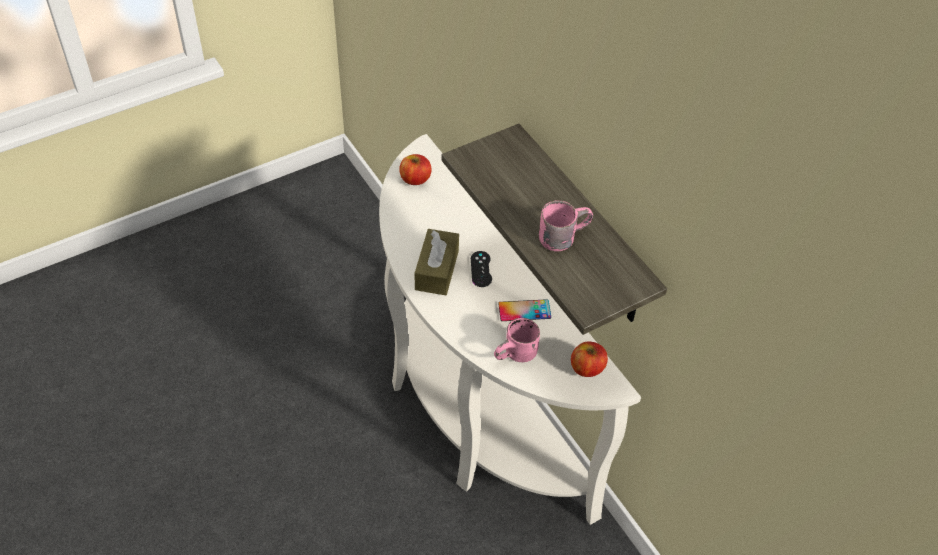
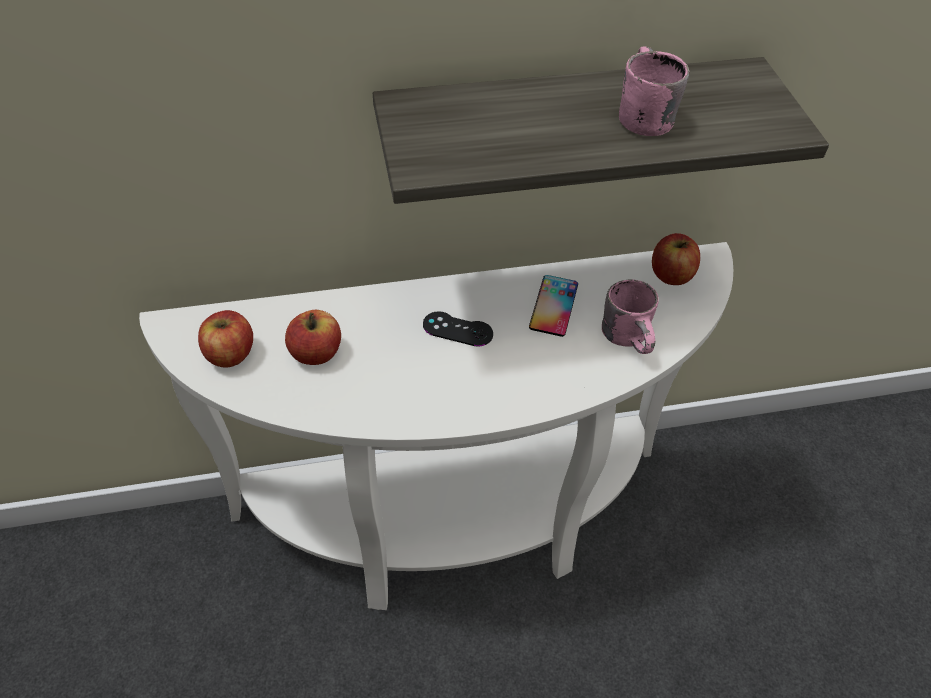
camera: 70 degrees left, 0 degrees up
brown tissue box [414,229,459,295] -> none
none -> apple [285,310,341,365]

